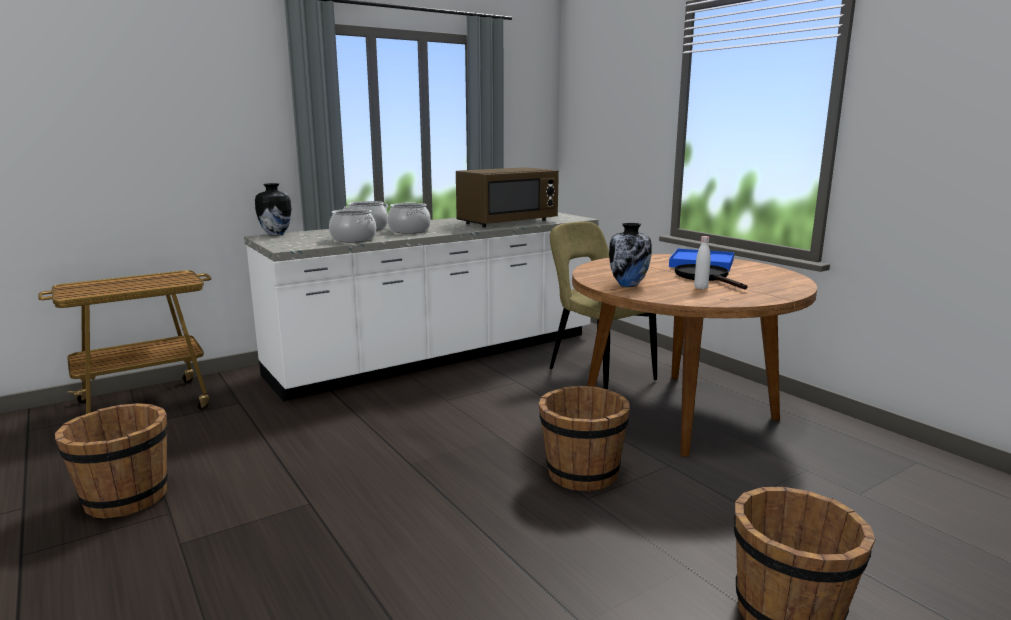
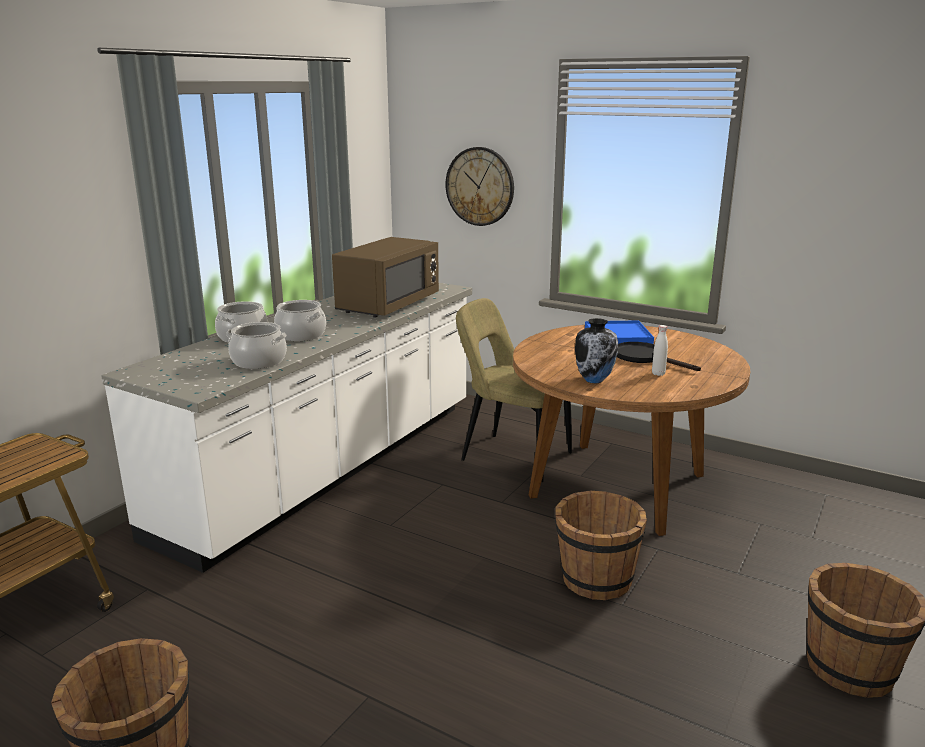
camera: 25 degrees left, 5 degrees up
vase [255,183,291,236] -> none
none -> wall clock [446,147,514,226]

